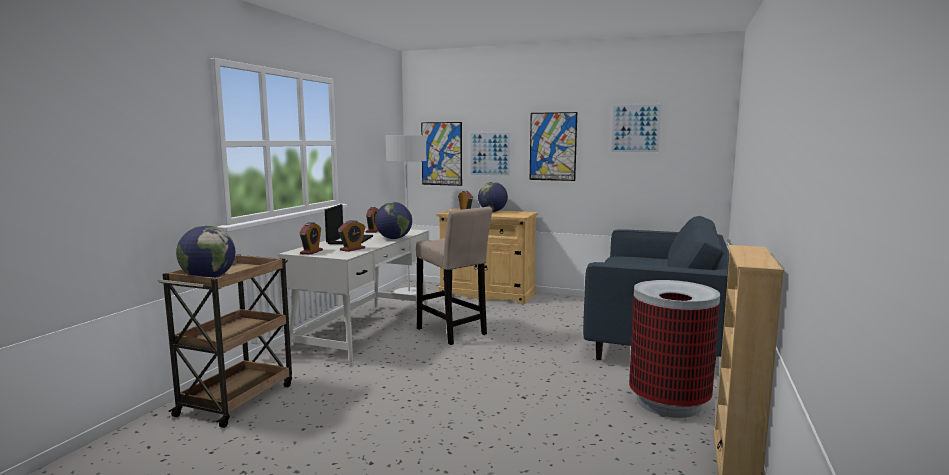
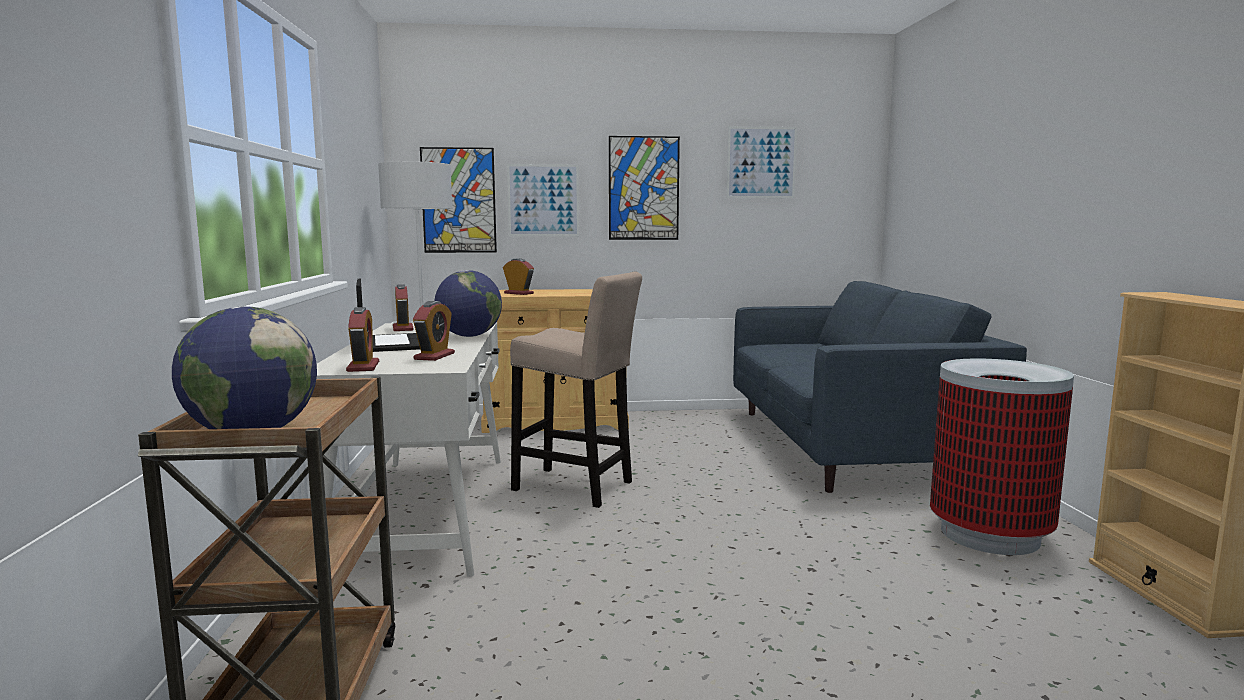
camera: 25 degrees left, 0 degrees up
globe [478,182,508,212] -> none

